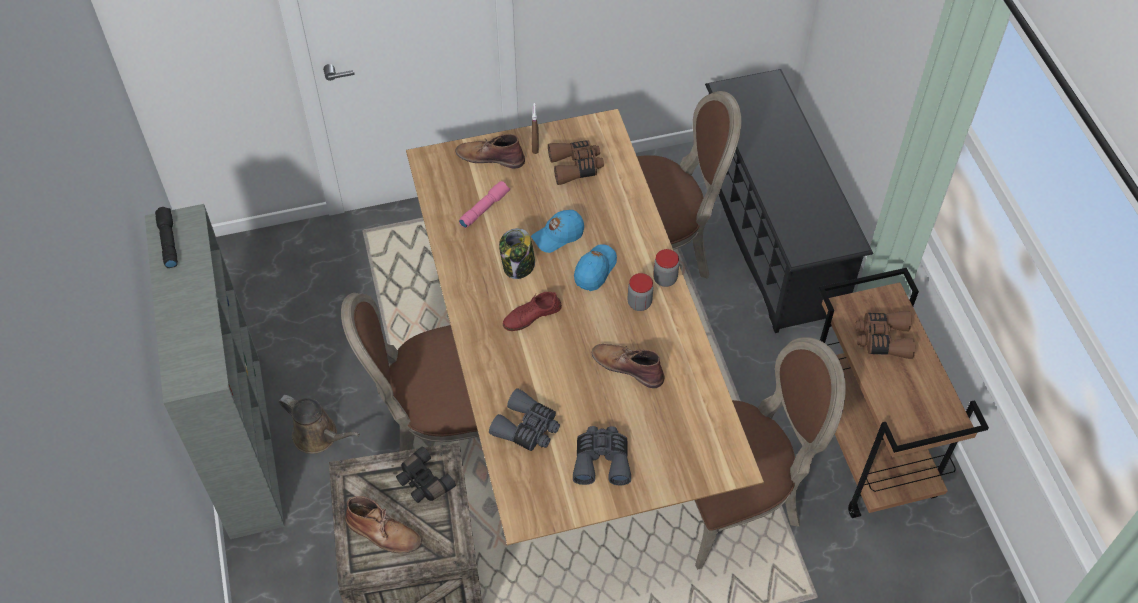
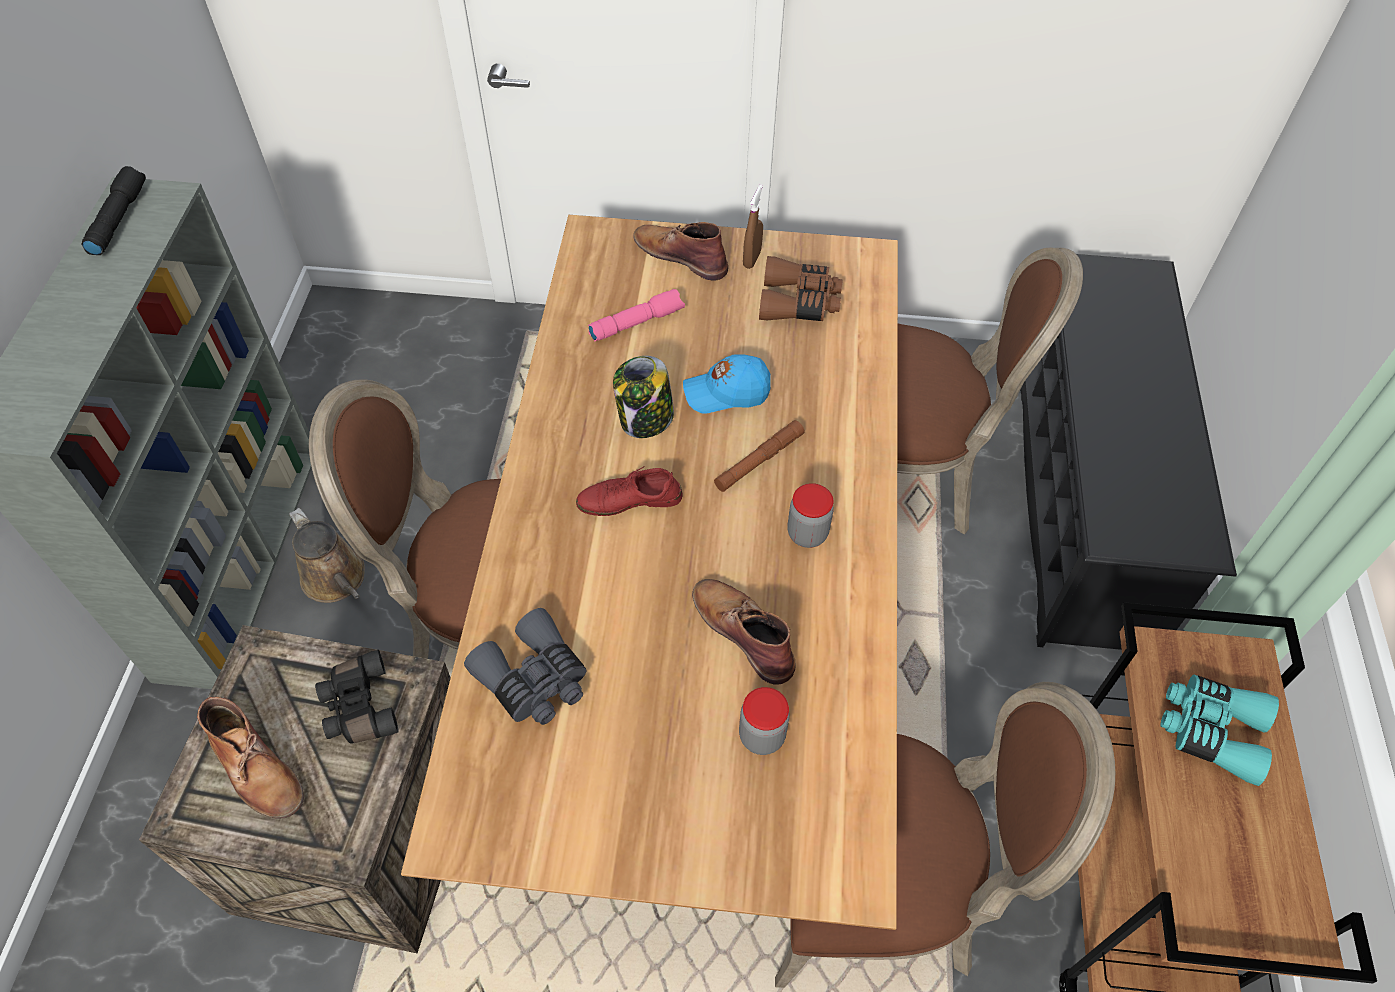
camera: 20 degrees right, 0 degrees up
grey binoculars [573,426,631,485] -> none
blue cap [574,245,617,291] -> brown flashlight [714,420,805,492]
jar [653,249,679,287] -> jar moved to [739,687,790,755]
brown binoculars [855,311,915,359] -> turquoise binoculars [1160,675,1279,786]

